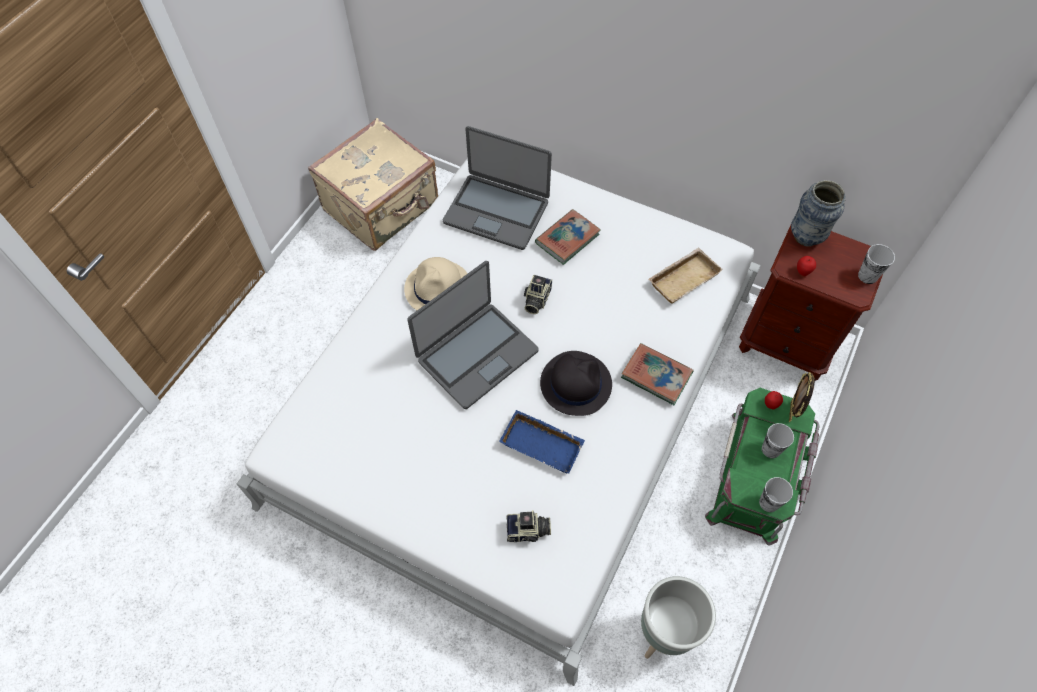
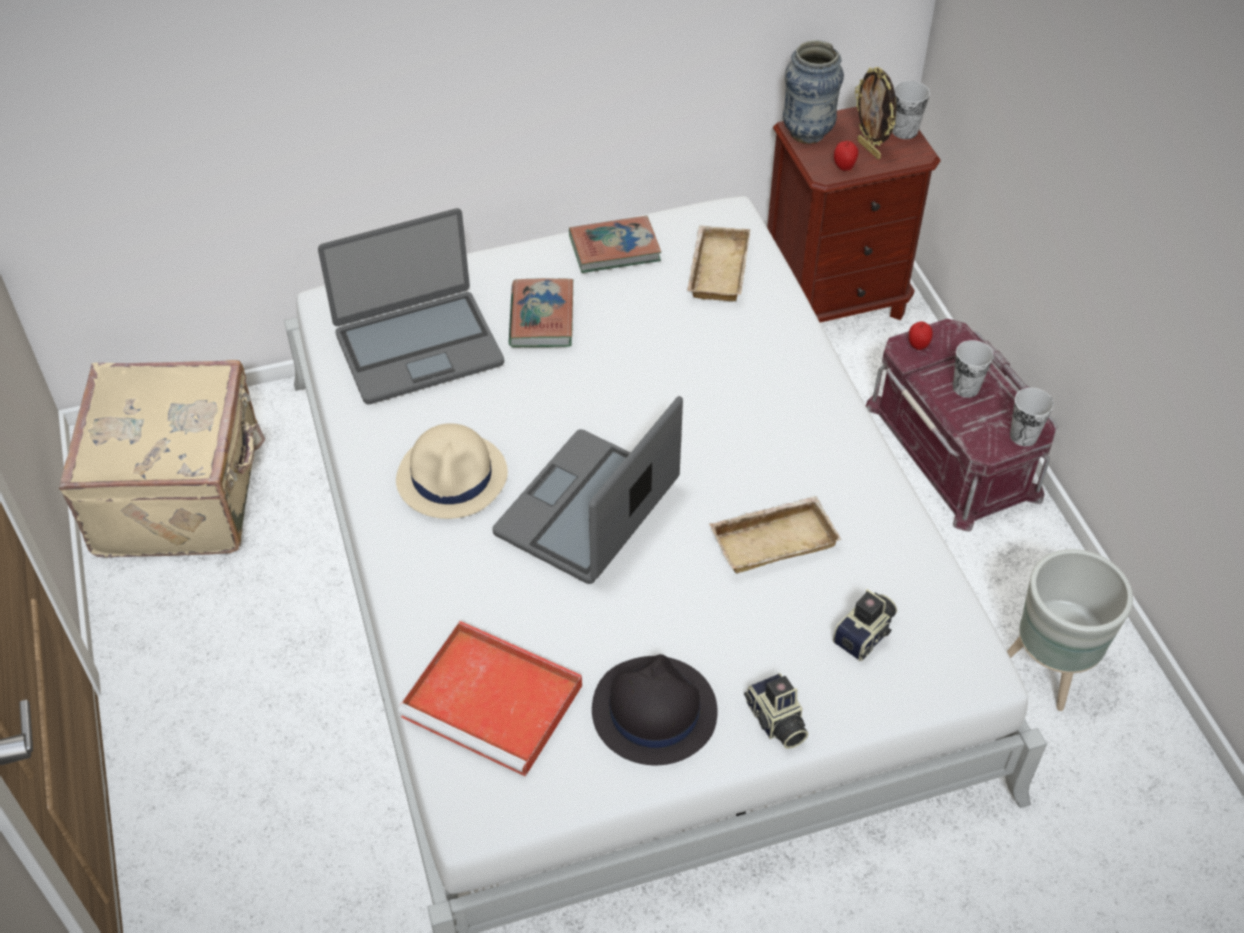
camera: 45 degrees left, 10 degrees down
laptop [407,261,539,409] -> laptop turned 150 degrees counterclockwise [492,396,683,584]
blue tray [499,410,585,474] -> beige tray [709,496,841,573]
camera [524,275,552,314] -> camera moved to [744,673,809,749]
black hat [540,351,612,416] -> black hat moved to [592,654,718,765]
book [621,343,694,405] -> book moved to [569,216,661,273]
green storage box [705,388,820,546] -> red storage box [866,319,1057,532]
picture frame [789,372,815,422] -> picture frame moved to [855,67,897,159]
none -> red tray [398,621,582,777]

